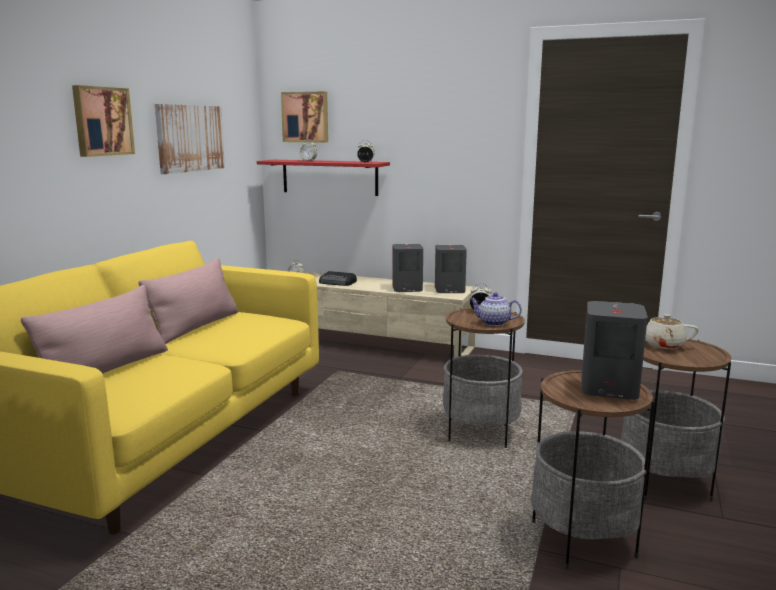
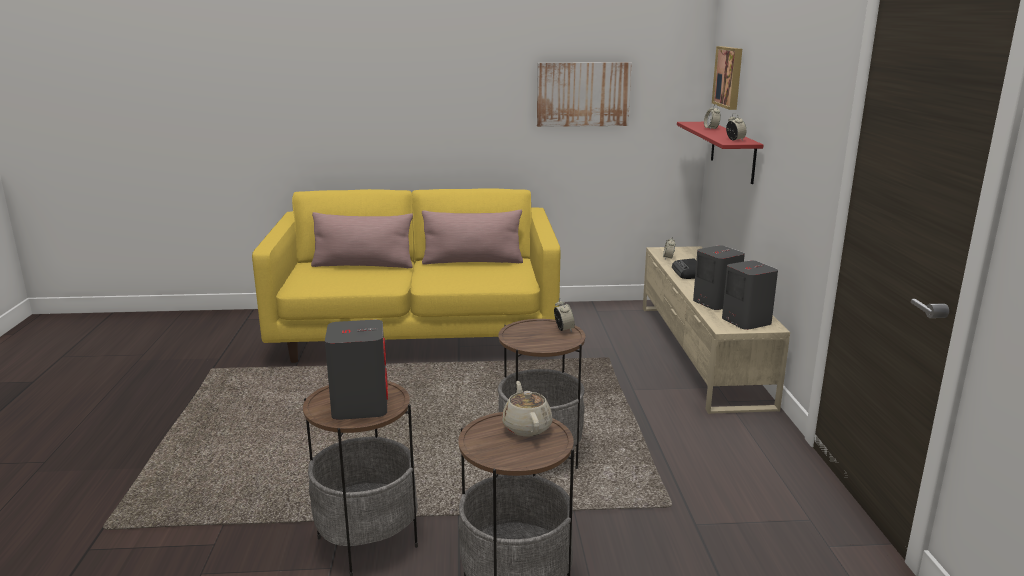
camera: 65 degrees right, 5 degrees up
picture [72,85,135,157] -> none
teapot [470,292,522,326] -> none

